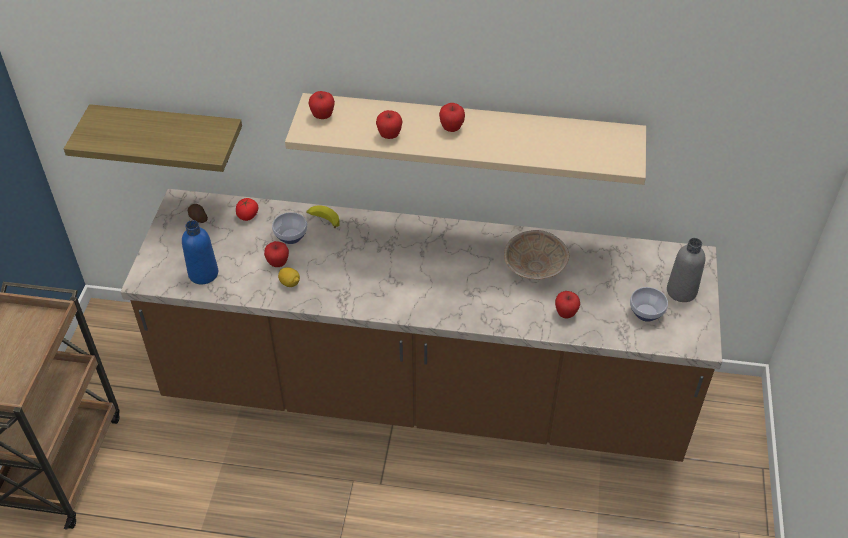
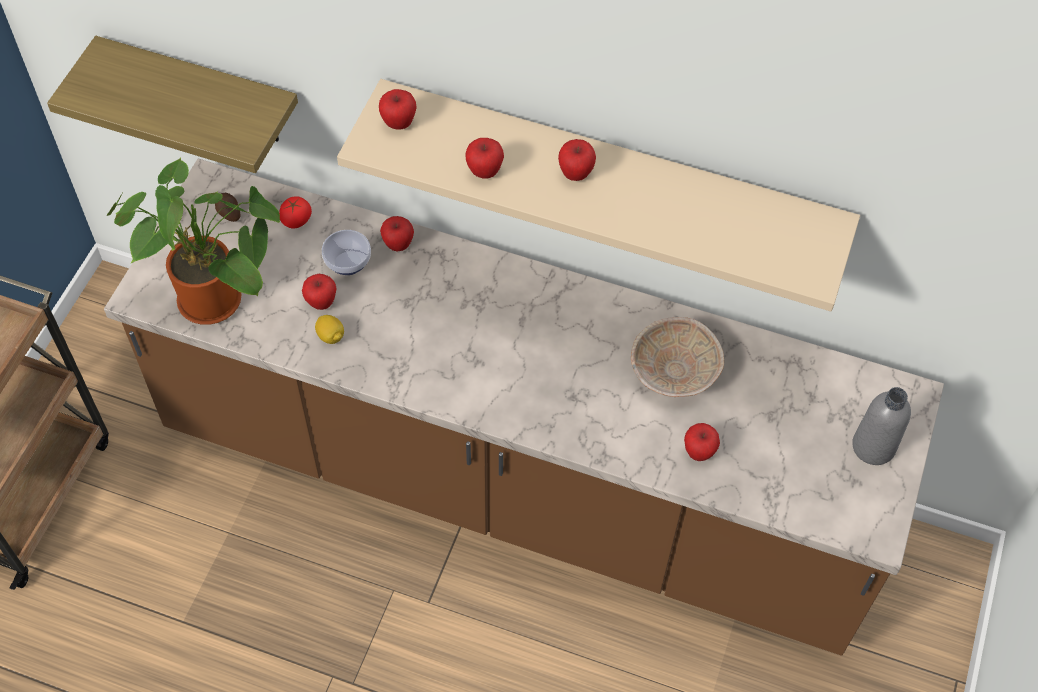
camera: 10 degrees right, 10 degrees up
blue bottle [182,220,218,284] -> potted plant [107,158,280,325]
banana [306,205,340,228] -> apple [380,216,414,251]
bowl [630,287,668,322] -> none

